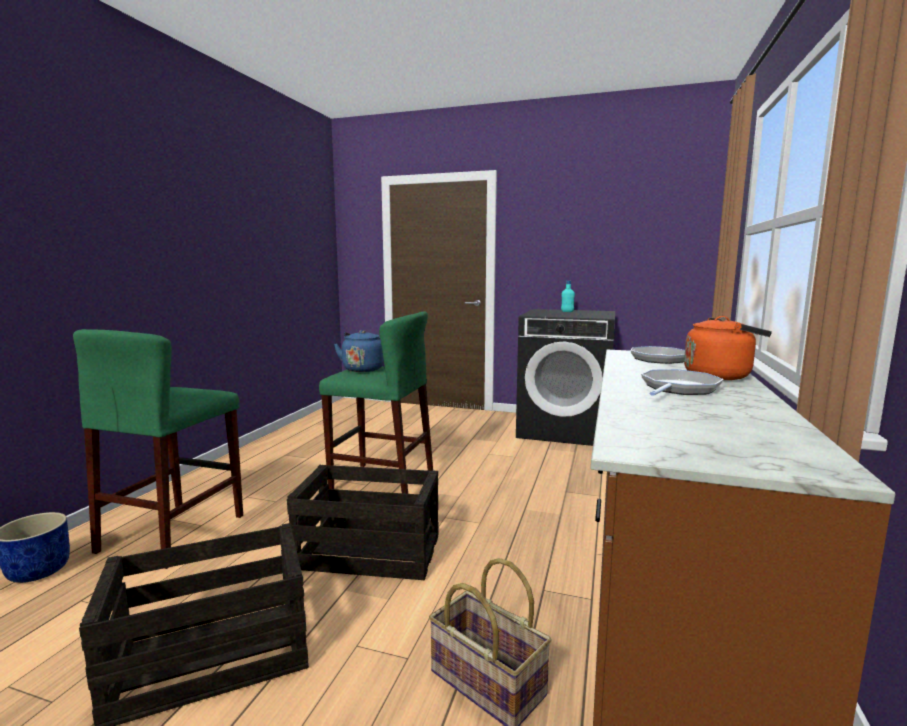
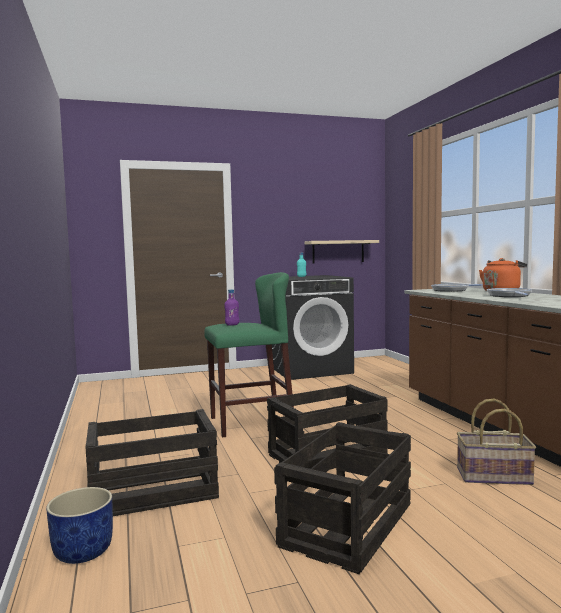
camera: 35 degrees left, 5 degrees down
green stool [73,329,243,569] -> crate [86,409,219,516]
blue kettle [334,330,384,372] -> purple bottle [224,289,239,326]
none -> beige shelf [305,240,379,263]

